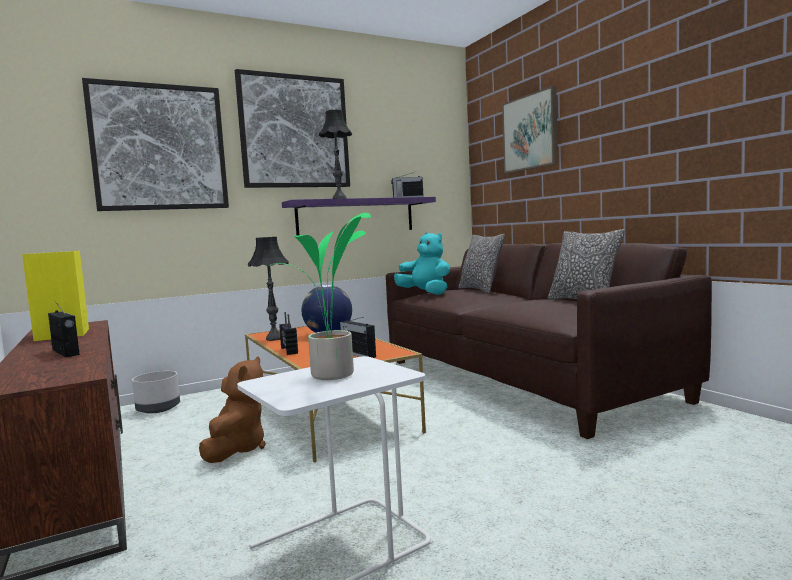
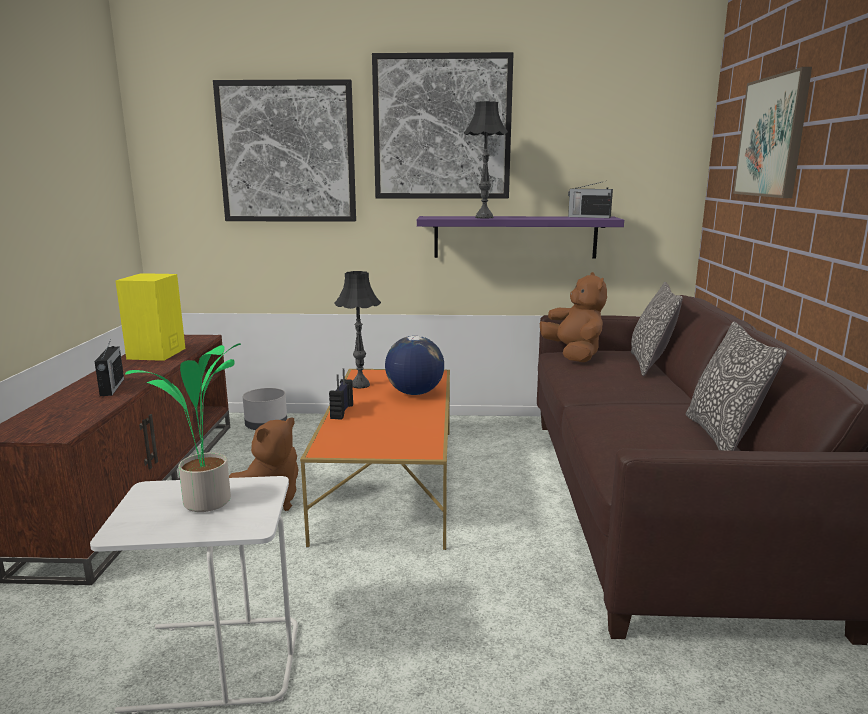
camera: 30 degrees right, 10 degrees up
radio [340,316,376,358] -> none
turquoise plush toy [394,232,450,295] -> brown plush toy [540,272,607,362]

